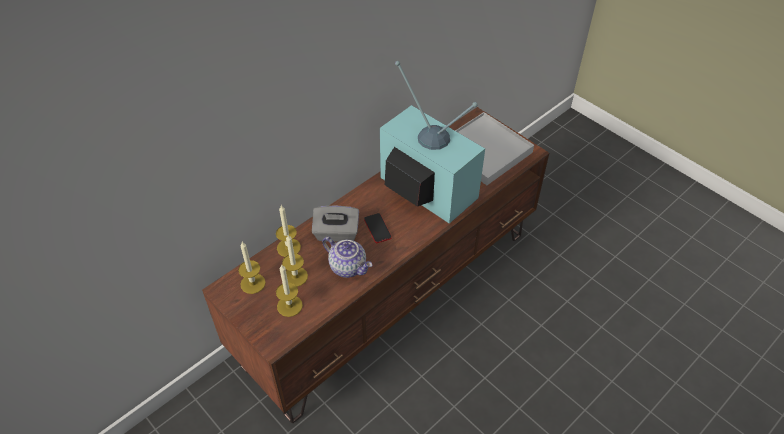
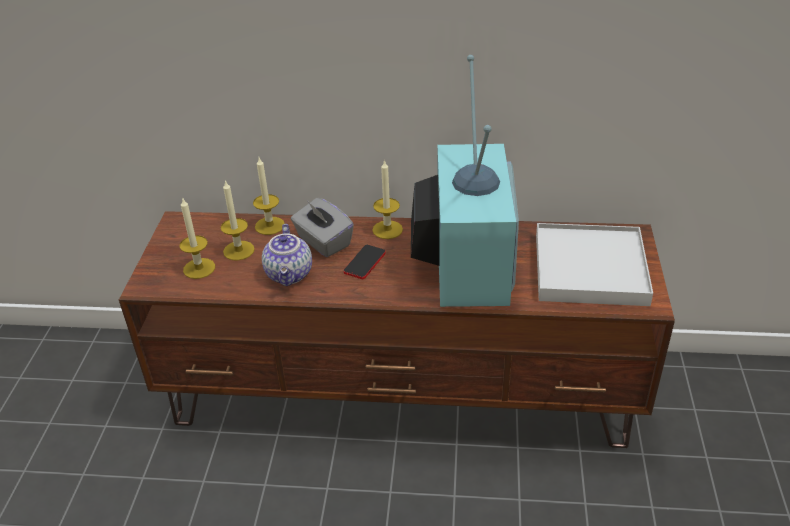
camera: 50 degrees right, 10 degrees down
candle [238,242,266,294] -> candle moved to [372,159,403,239]

